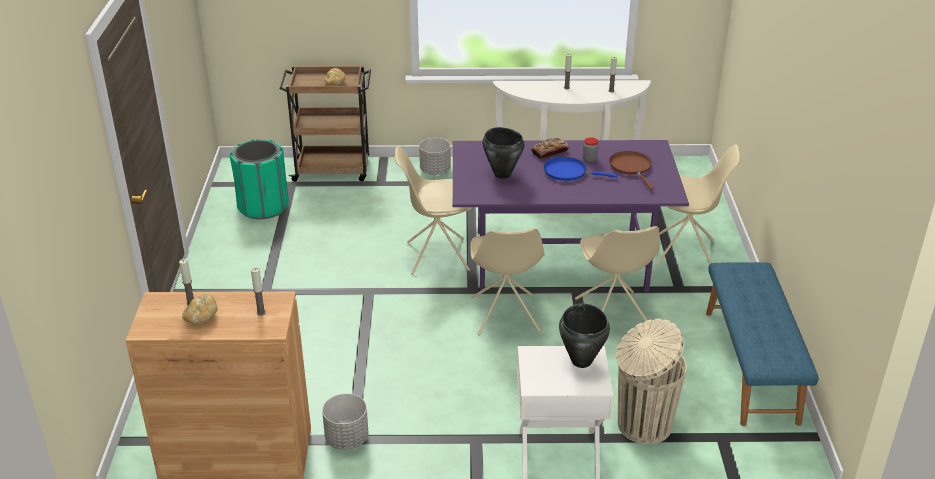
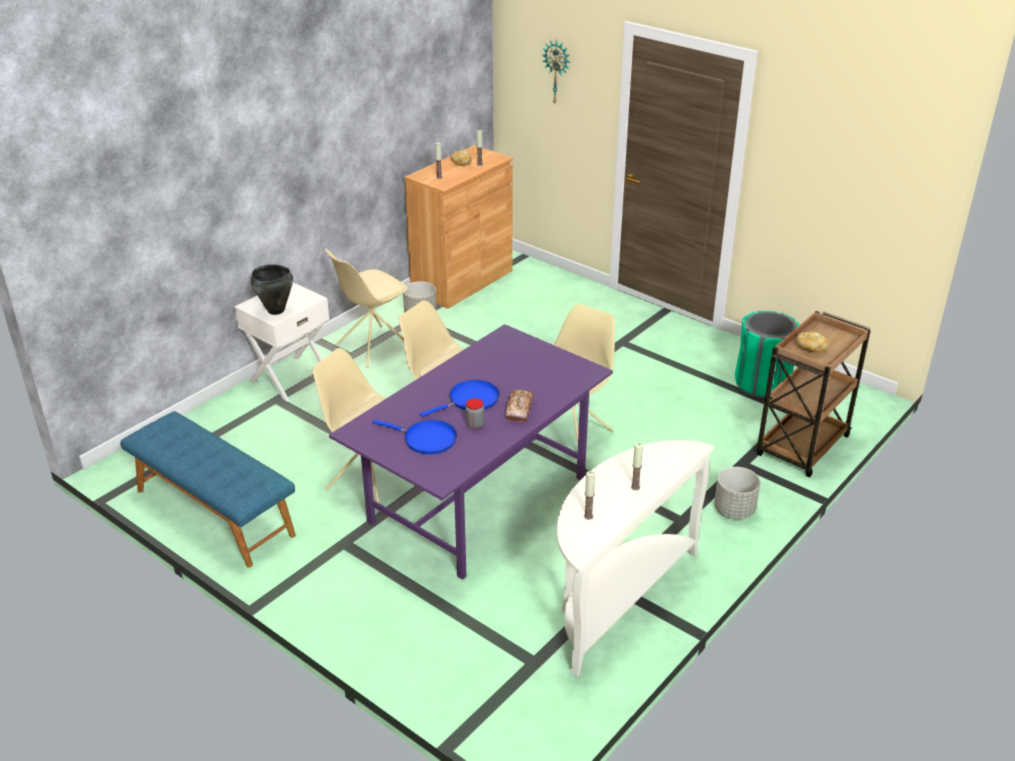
camera: 130 degrees right, 0 degrees up
black cooking pot [482,127,524,179] -> none
brown frying pan [609,151,654,190] -> blue frying pan [373,420,457,454]
beige trash can [616,319,687,444] -> none
beige chair [655,144,741,267] -> beige chair moved to [325,249,408,368]
none -> wall clock [542,40,570,104]

